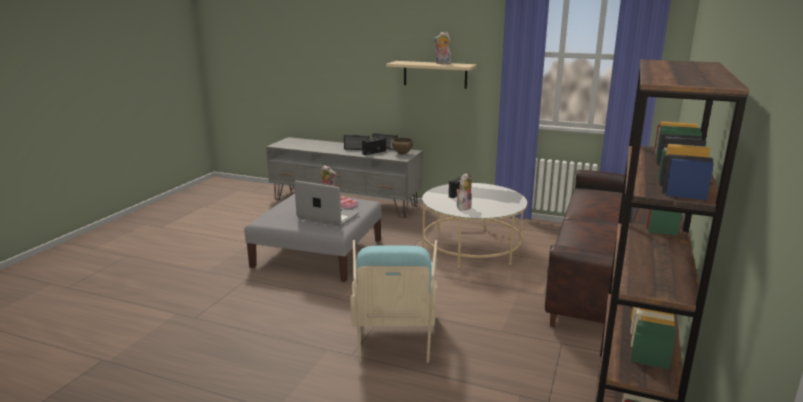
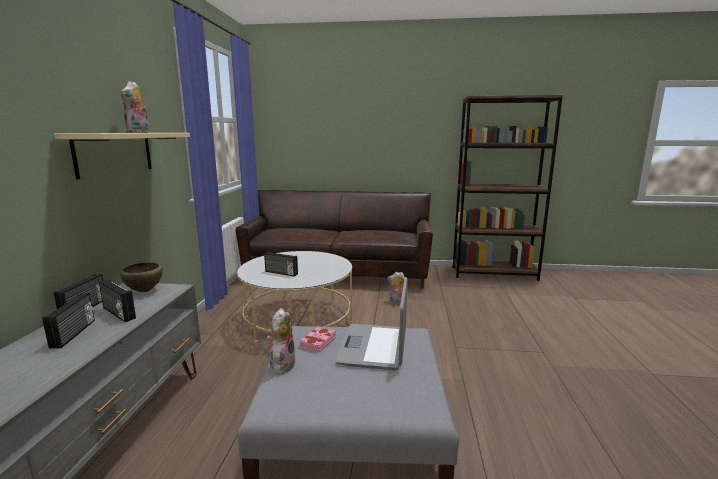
camera: 105 degrees left, 5 degrees down
turquoise armchair [350,240,438,363] -> none
plush toy [456,173,472,211] -> plush toy moved to [388,272,405,304]

